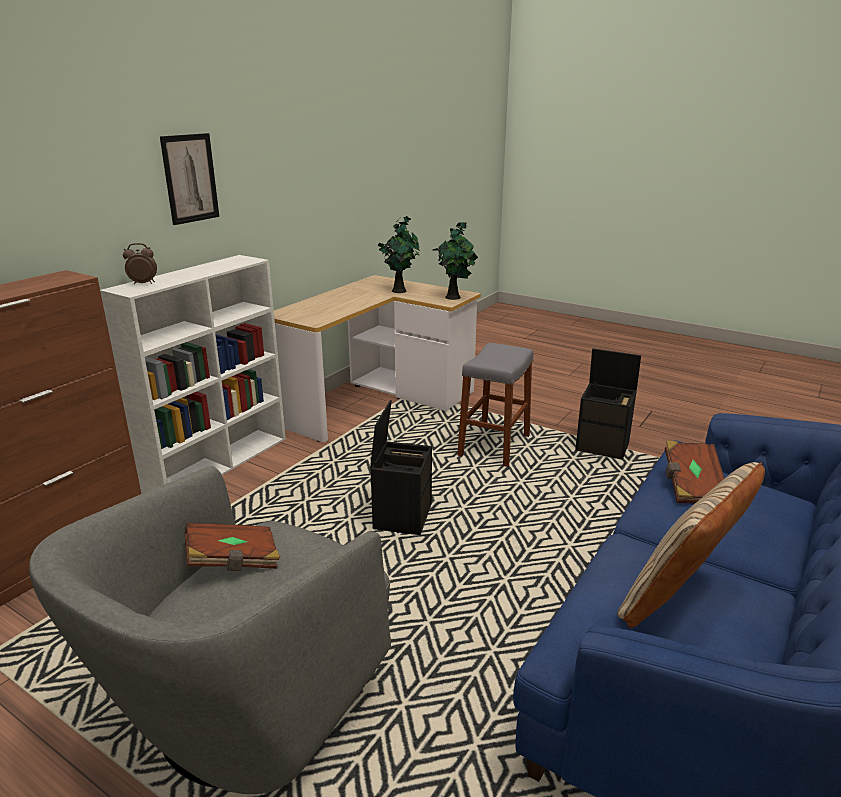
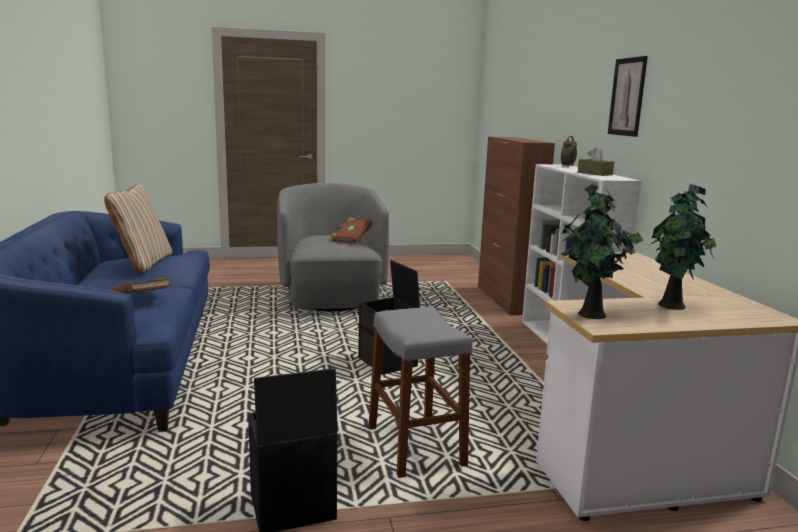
camera: 135 degrees right, 10 degrees down
none -> brown tissue box [578,147,614,176]

